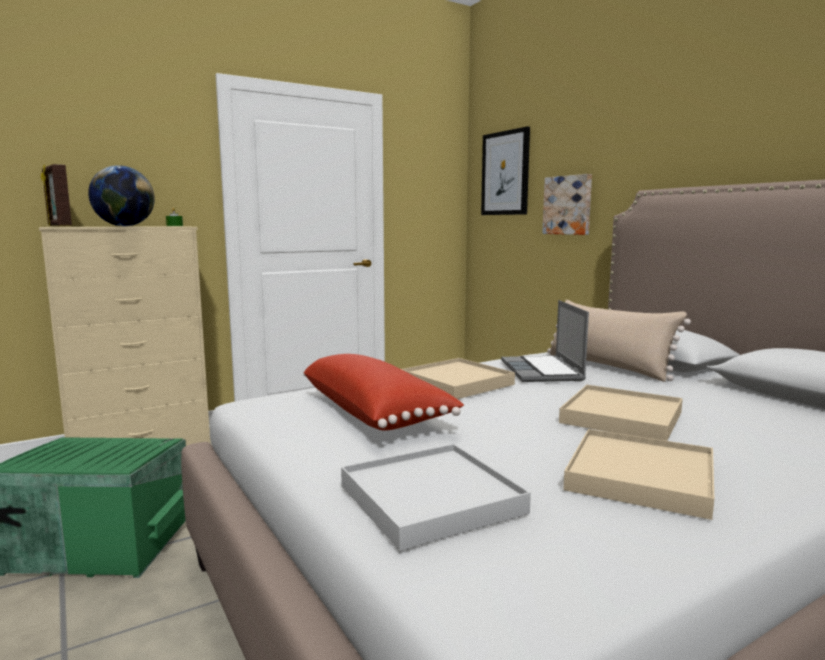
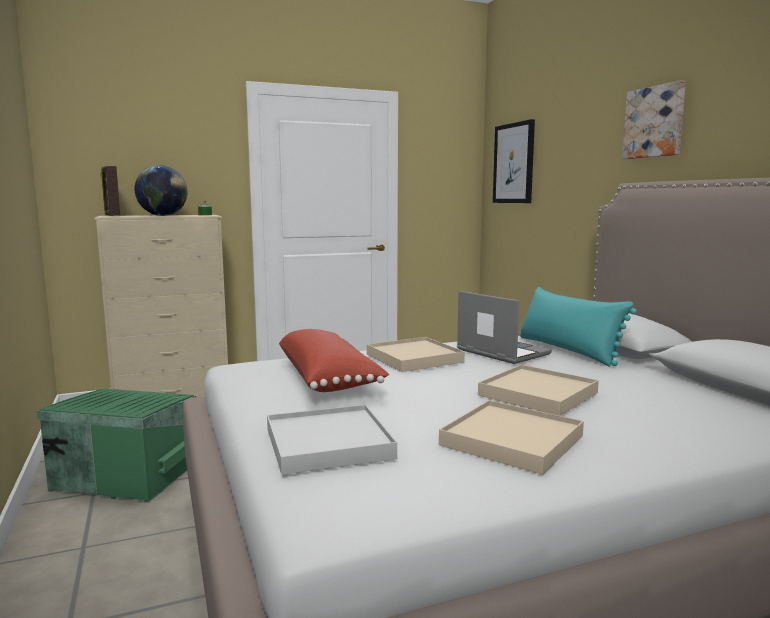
camera: 10 degrees right, 0 degrees up
laptop [501,300,589,382] -> laptop turned 135 degrees clockwise [457,291,552,364]
picture [542,174,592,235] -> picture moved to [622,80,686,159]
beige pillow [547,300,691,382] -> turquoise pillow [519,287,637,366]

